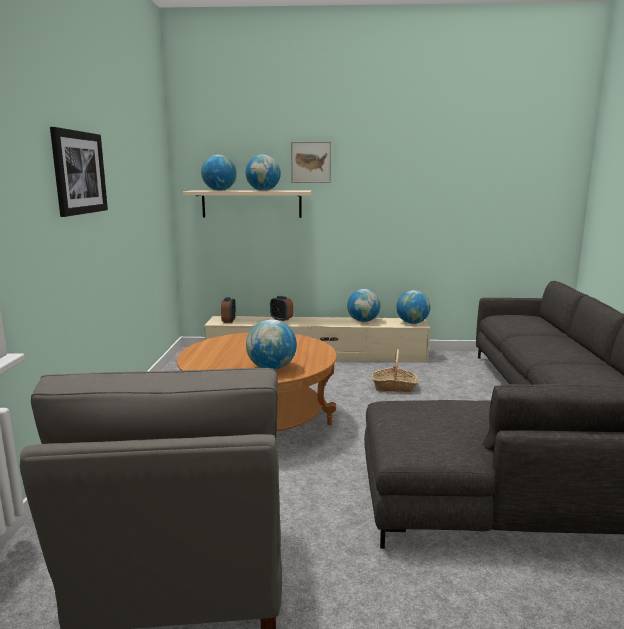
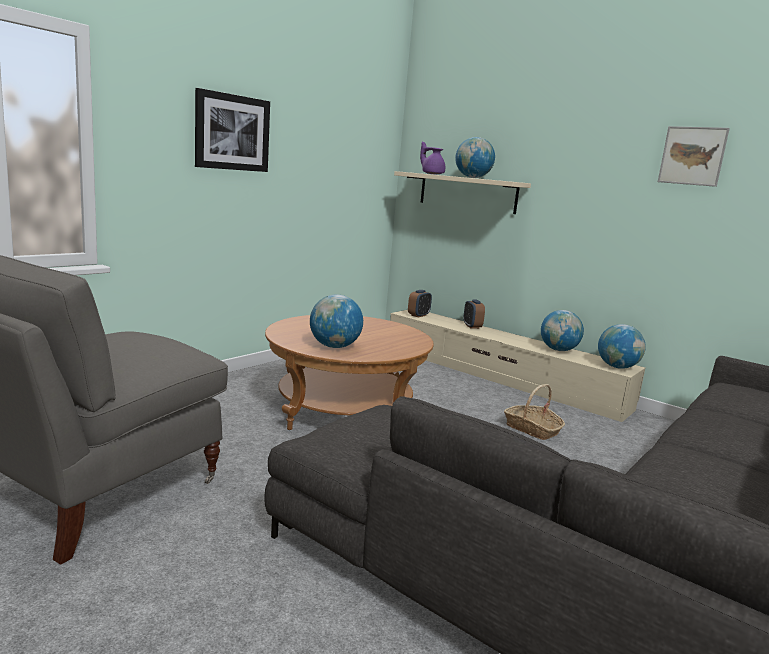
camera: 35 degrees right, 0 degrees up
globe [201,155,237,191] -> purple teapot [420,141,445,174]
picture [291,141,331,183] -> picture moved to [658,126,730,187]

